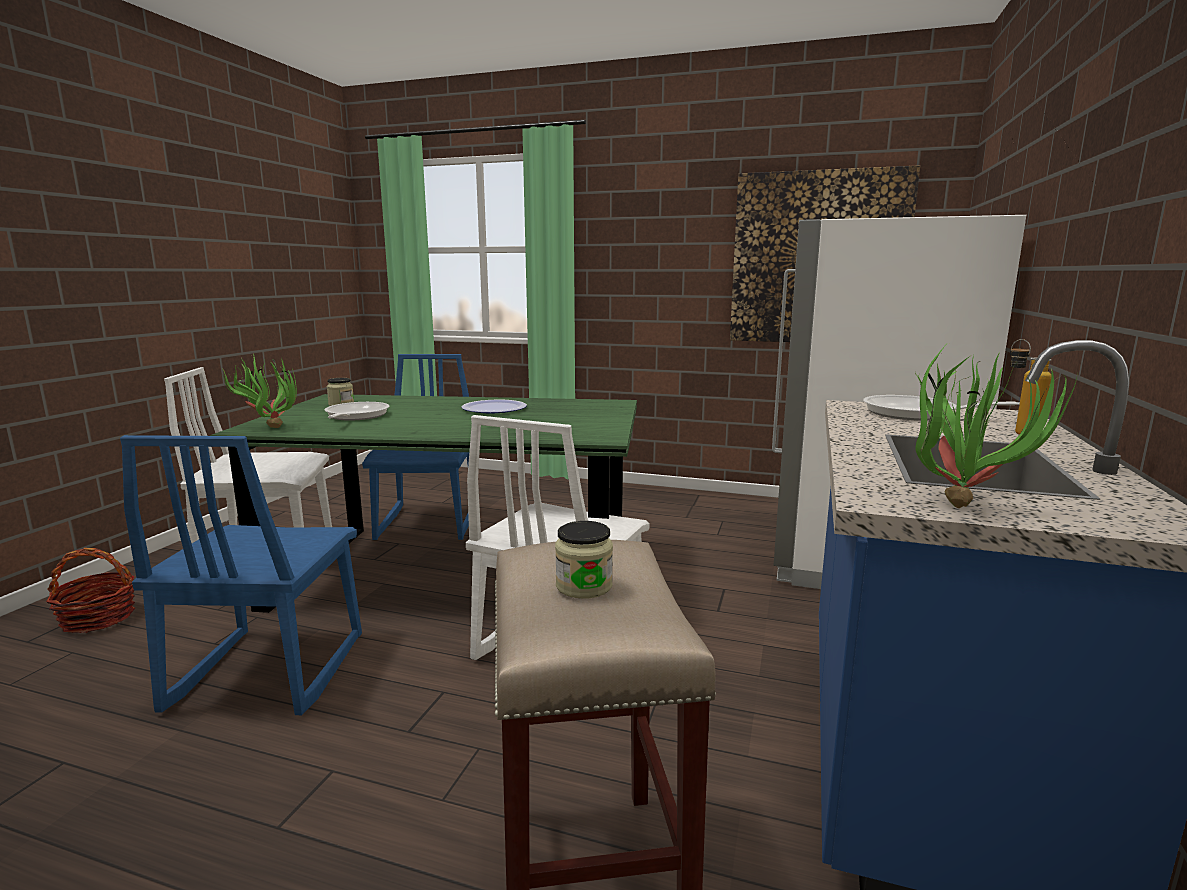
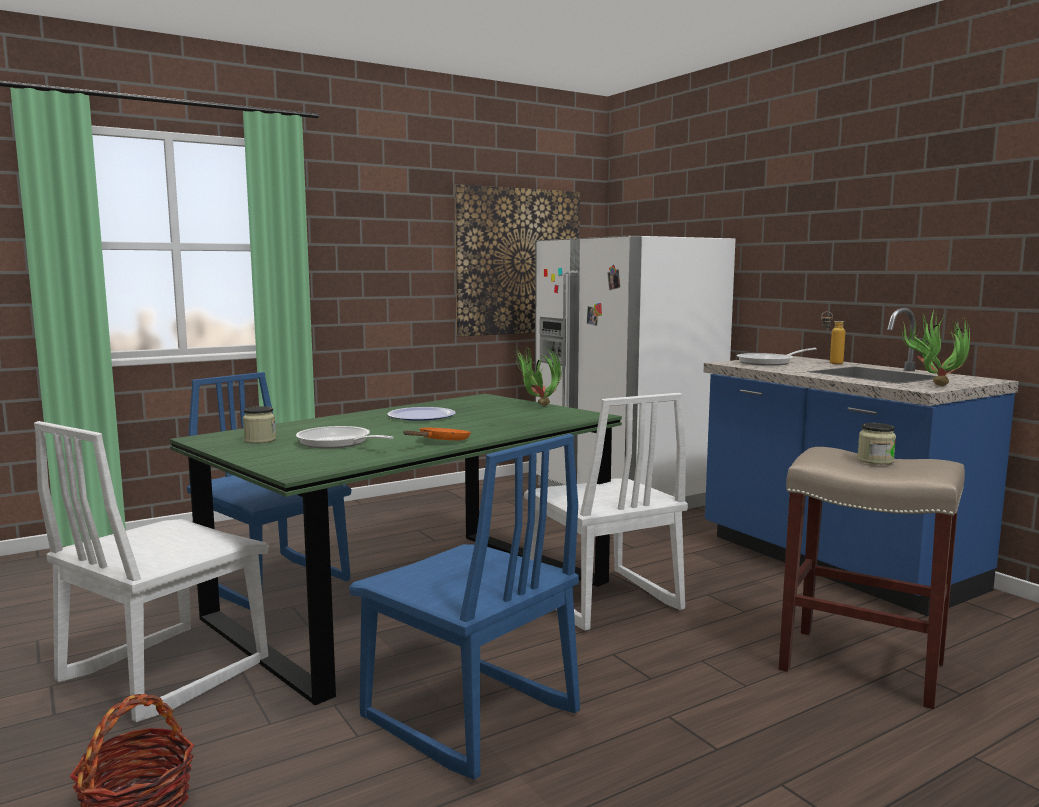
camera: 50 degrees left, 5 degrees down
potted plant [221,354,297,428] -> potted plant moved to [513,346,562,406]
none -> orange frying pan [404,427,471,440]

